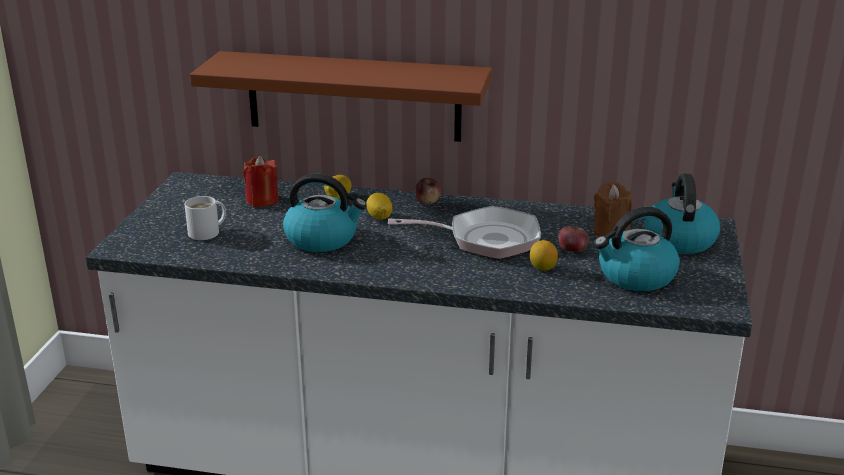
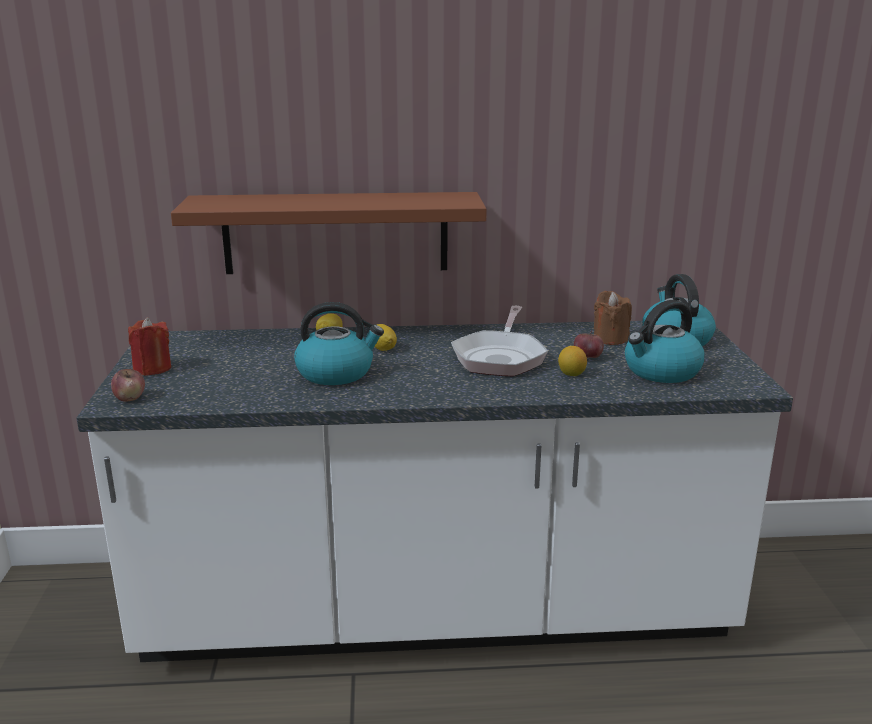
camera: 15 degrees left, 5 degrees down
white mug [184,196,226,240] -> none
red candle [243,156,279,207] -> red candle moved to [128,317,171,376]
frying pan [388,206,541,259] -> frying pan turned 120 degrees clockwise [451,306,548,376]
apple [415,178,441,205] -> apple moved to [111,369,145,402]

